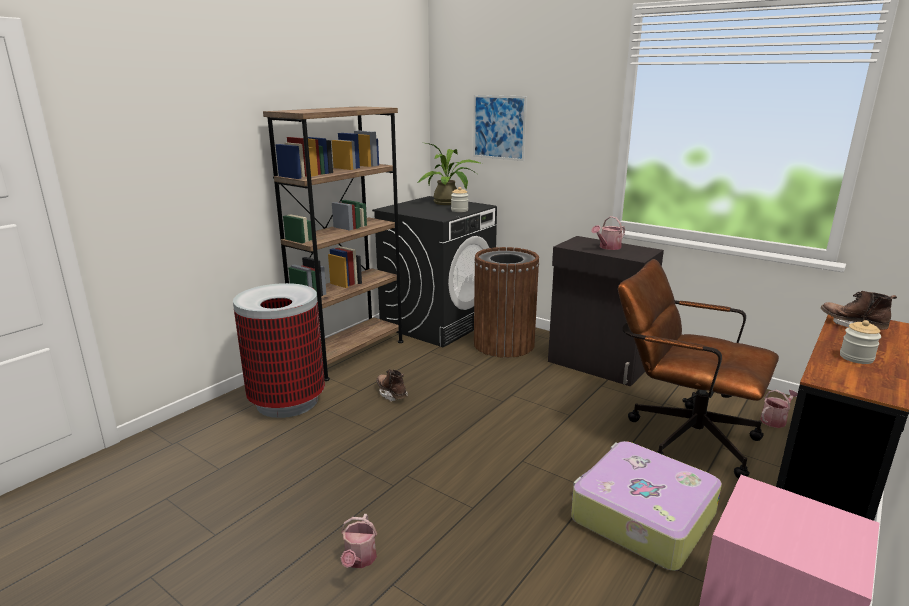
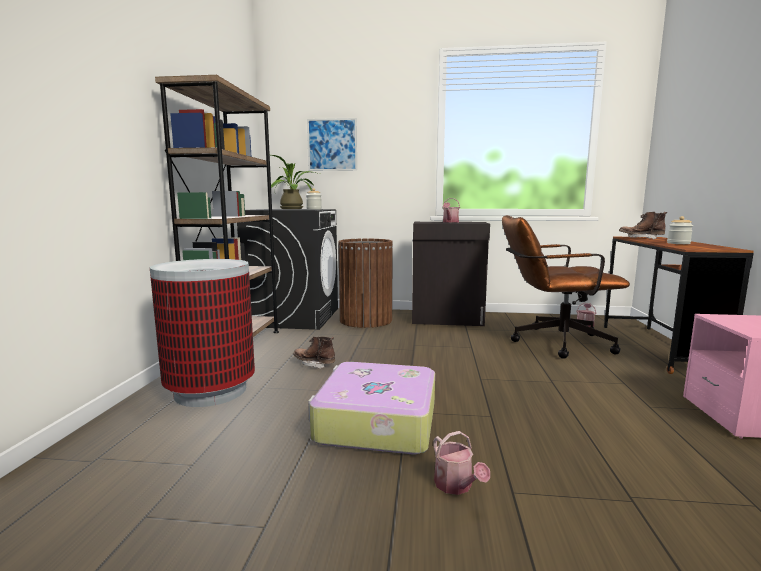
camera: 30 degrees left, 10 degrees down
suitcase [571,441,722,571] -> suitcase moved to [309,362,435,454]

